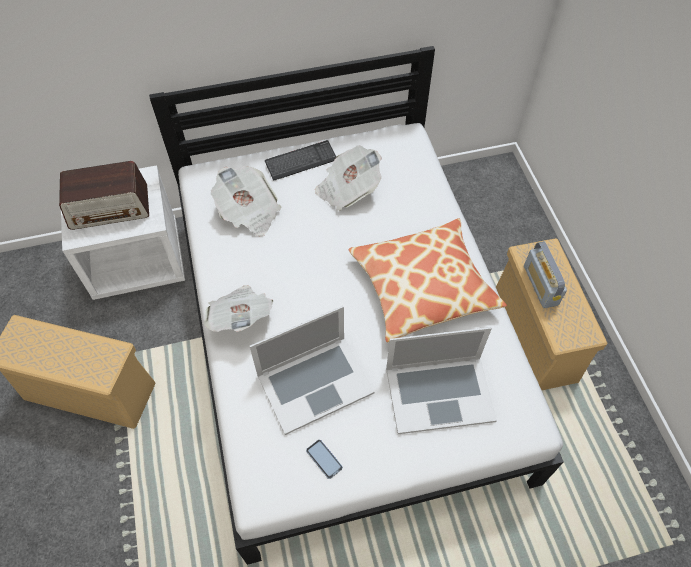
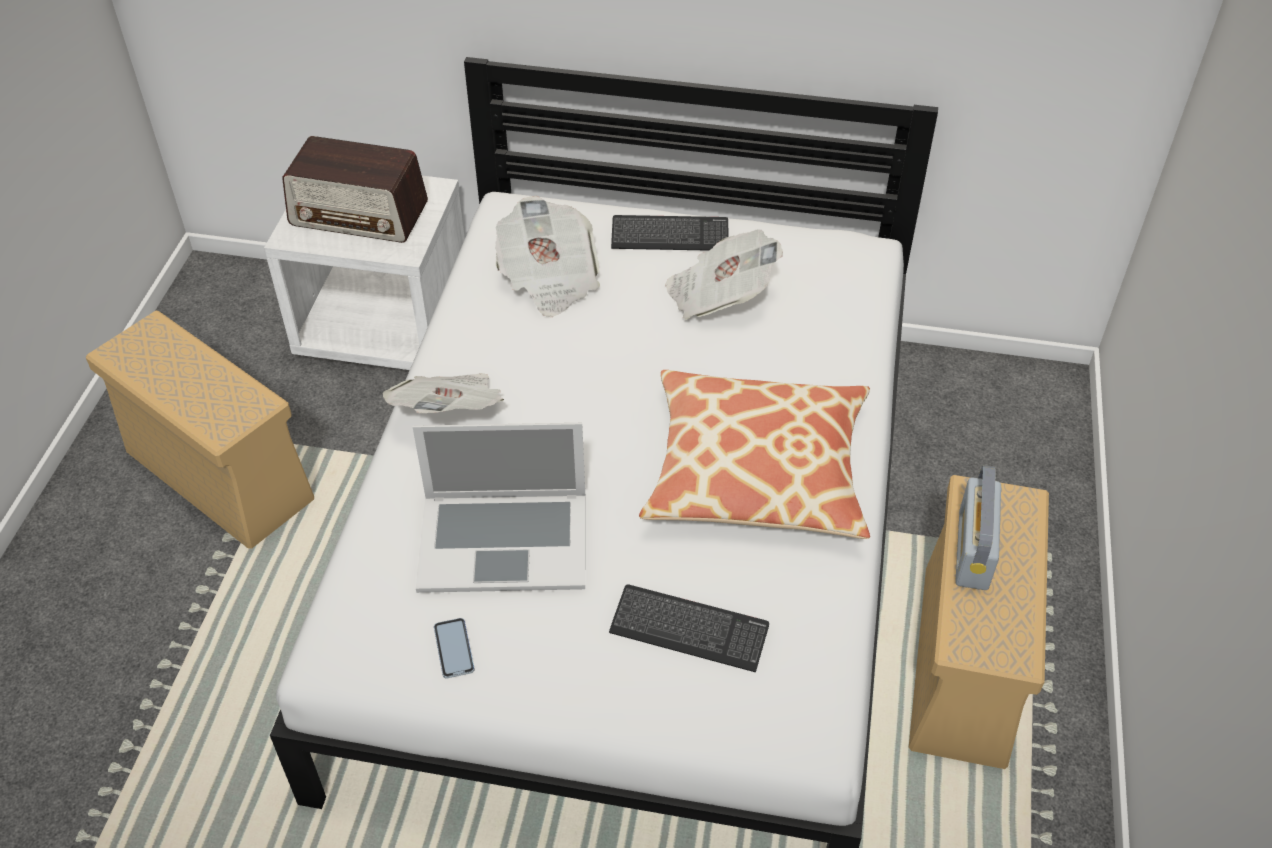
camera: 25 degrees right, 10 degrees down
laptop [386,327,497,434] -> keyboard [609,585,769,672]

